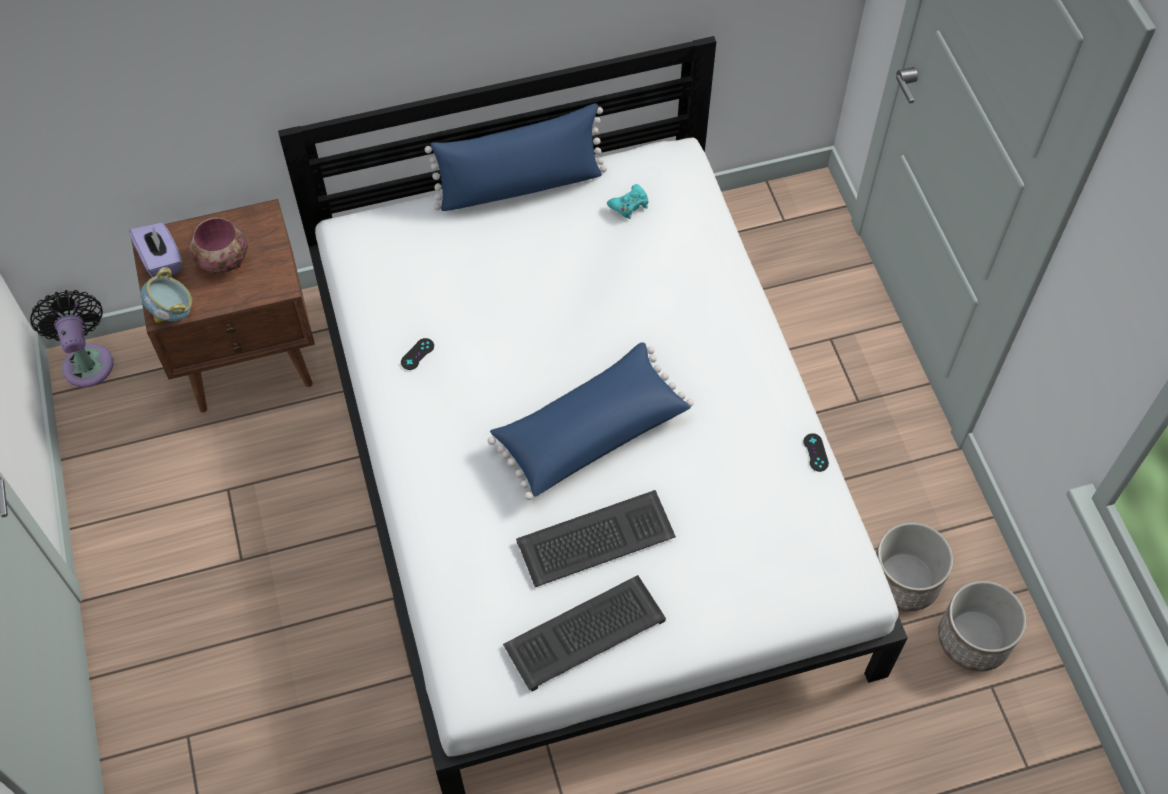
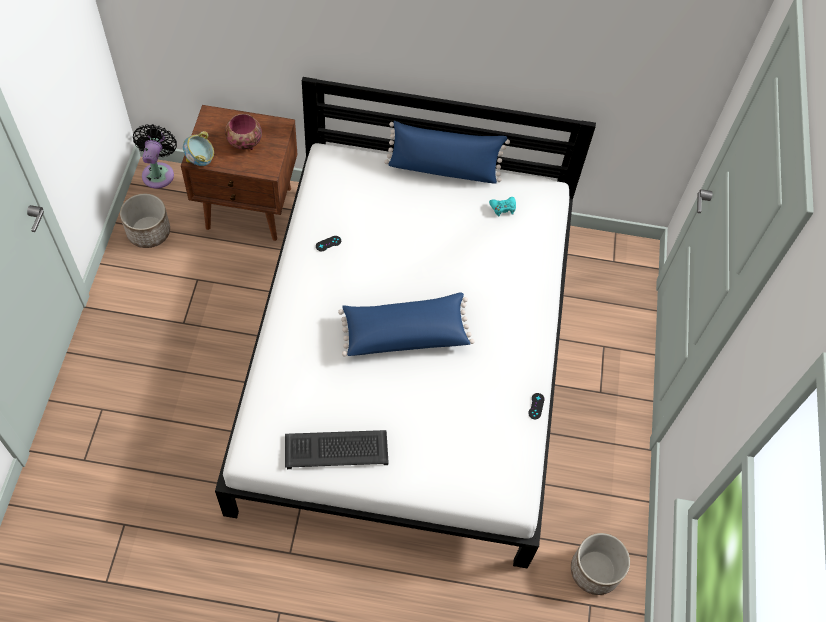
camera: 20 degrees right, 0 degrees up
purple tissue box [129,222,182,278] -> none
keyboard [516,490,676,587] -> none
planter [876,522,953,611] -> planter moved to [120,194,170,248]

